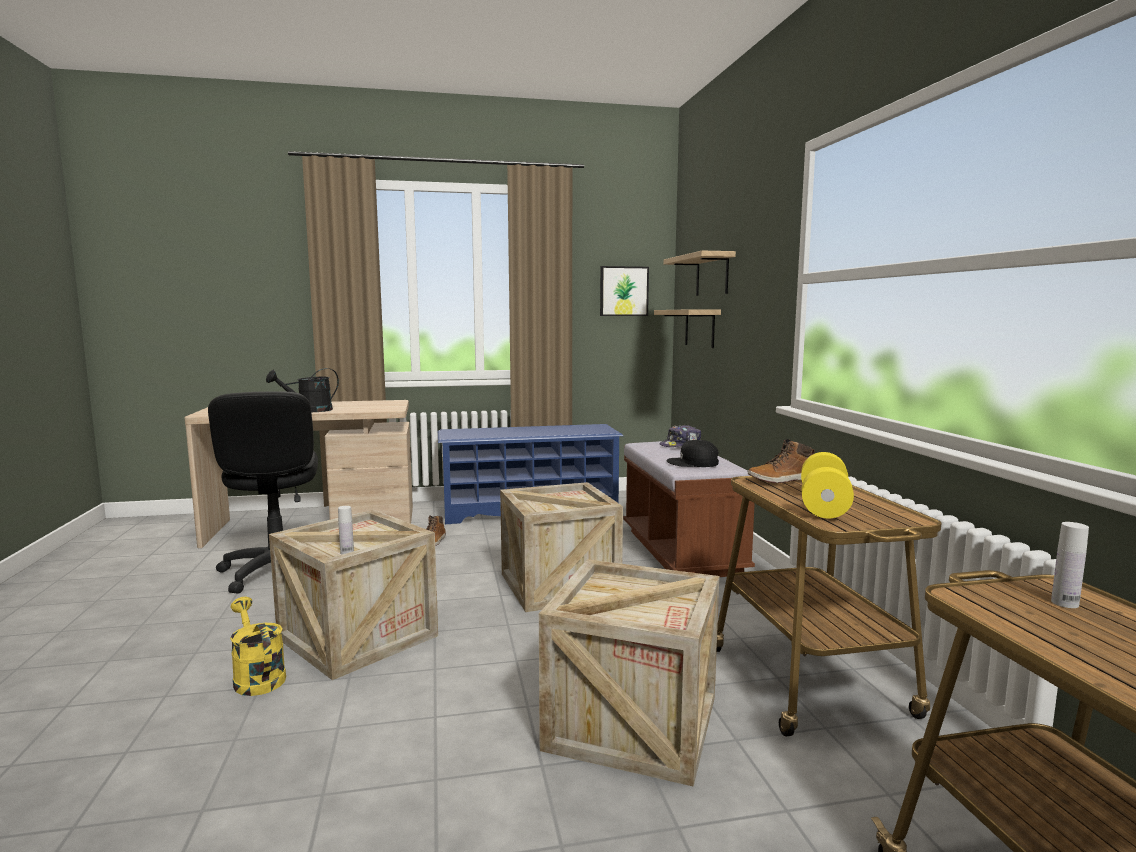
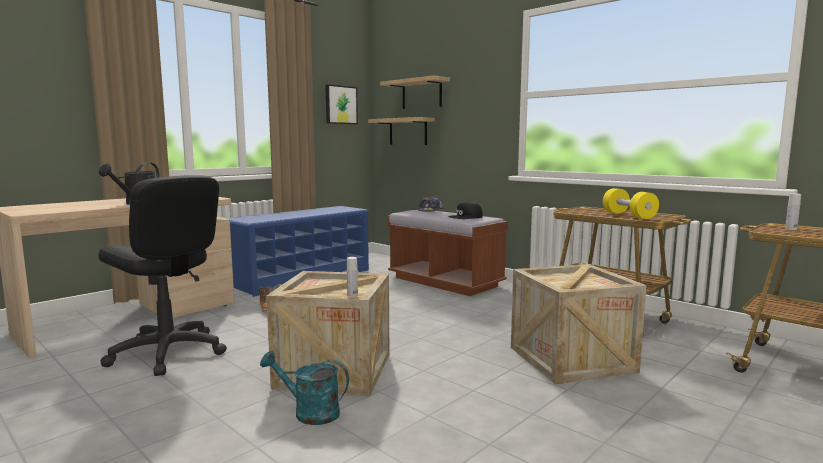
camera: 35 degrees left, 0 degrees up
yellow watering can [230,597,286,696] -> turquoise watering can [260,351,349,425]
crate [500,482,623,612] -> none
boot [748,439,815,483] -> none

